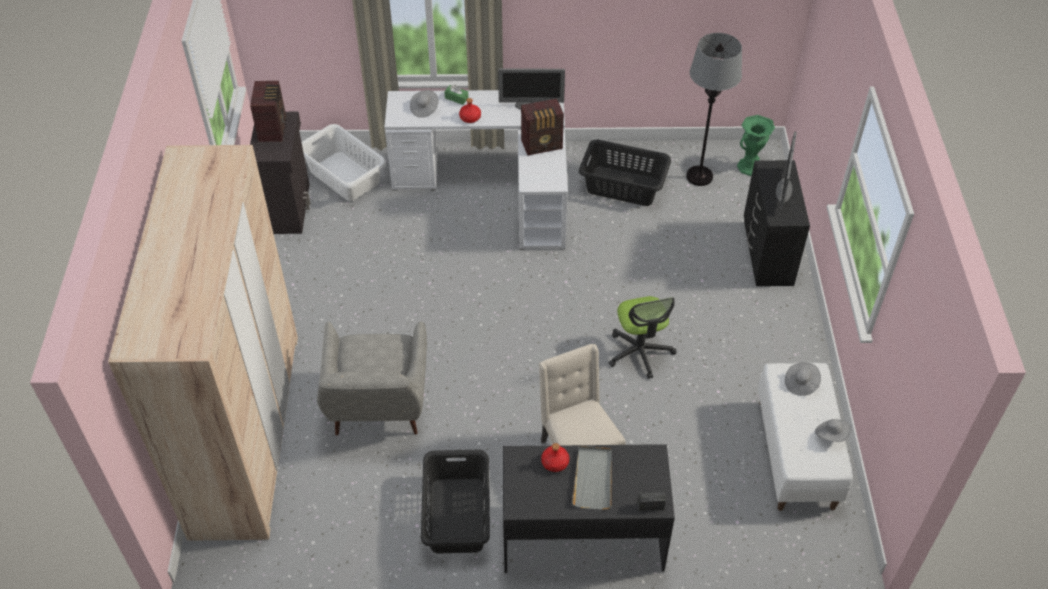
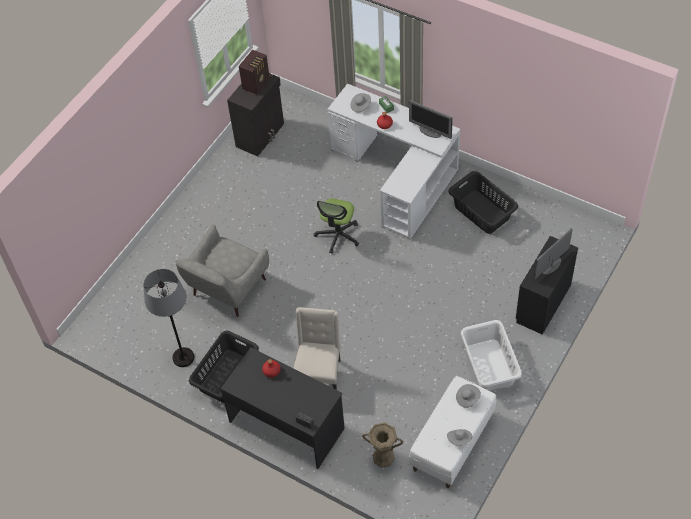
camera: 35 degrees right, 5 degrees up
beige wardrobe [108,145,298,541] -> none
white laundry basket [302,124,386,201] -> white laundry basket moved to [461,320,522,391]
radio [521,99,564,155] -> none
grey tray [572,446,612,510] -> none
office chair [609,296,676,379] -> office chair moved to [314,198,359,254]
grey floor lamp [686,33,742,186] -> grey floor lamp moved to [143,269,194,367]
green vase [737,115,775,176] -> none
none -> brown vase [362,423,403,468]

